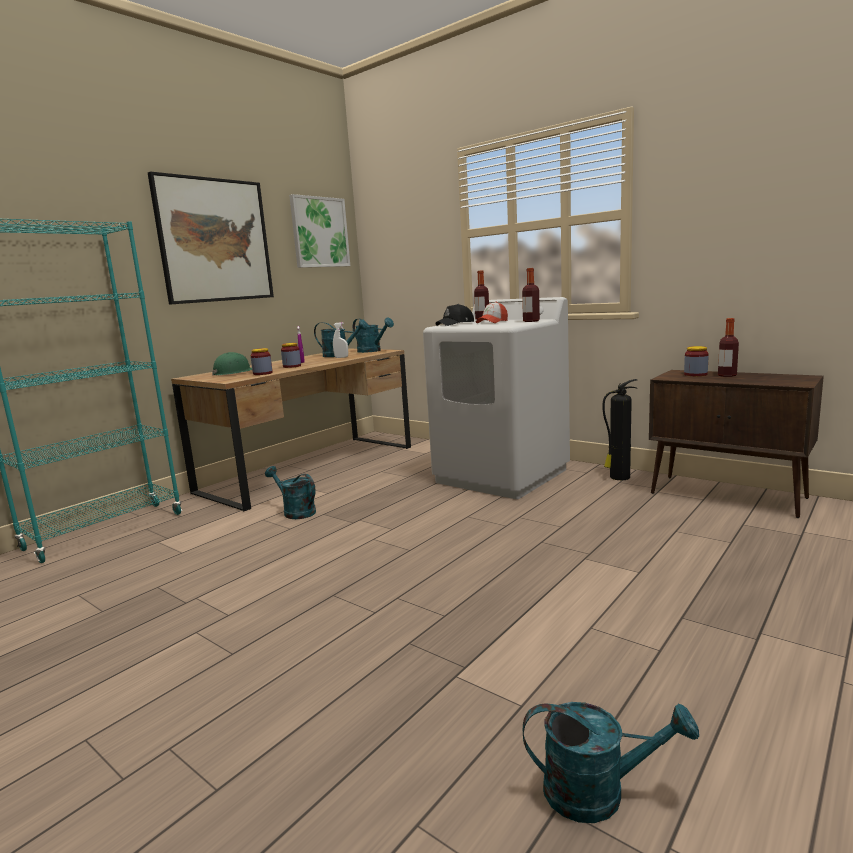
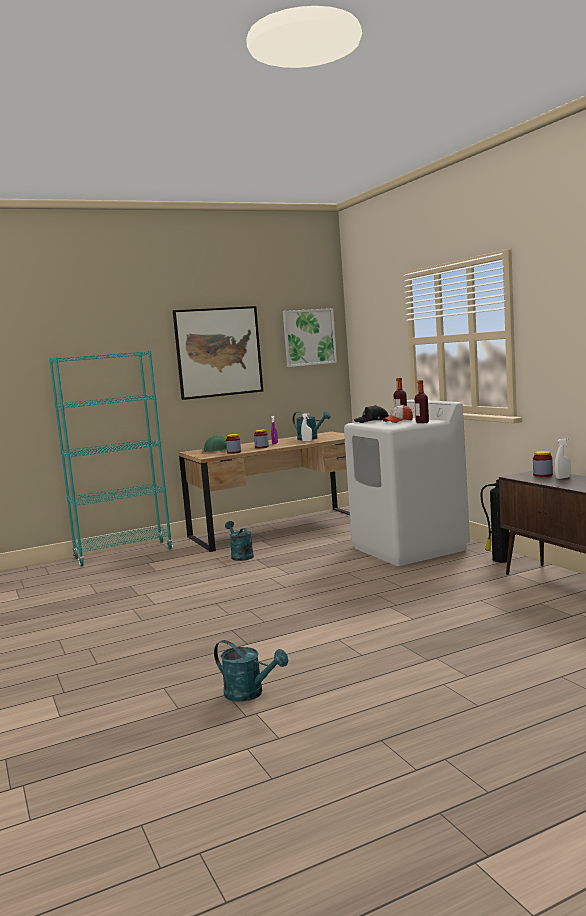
camera: 25 degrees right, 5 degrees down
turquoise watering can [353,317,394,353] -> none
bottle [718,318,739,377] -> white spray bottle [555,438,571,479]

